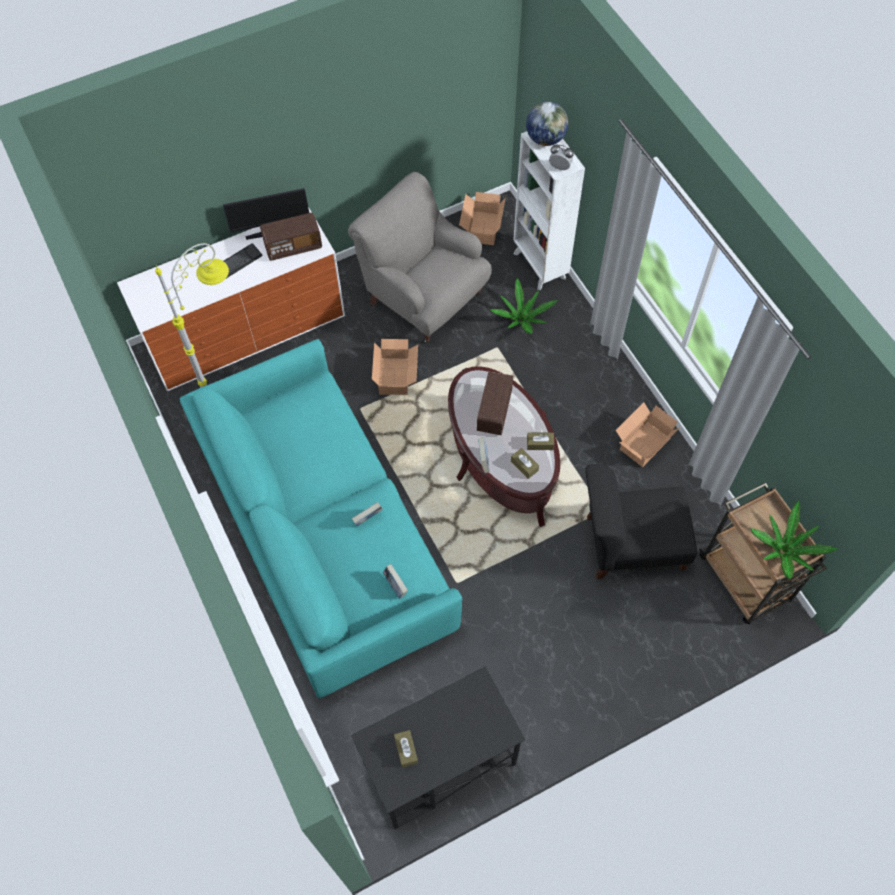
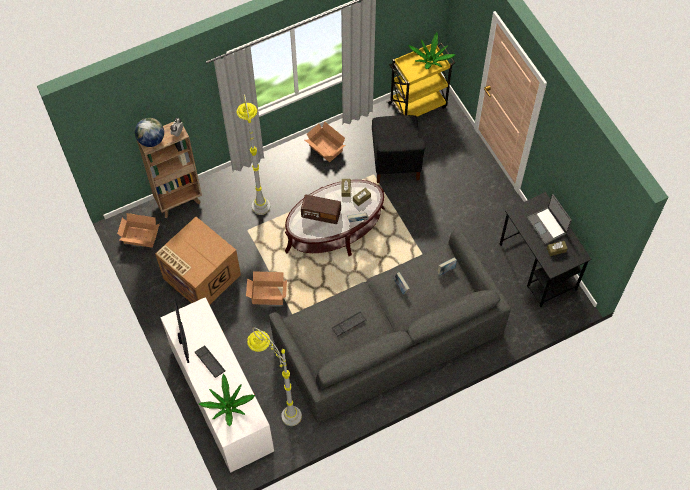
camera: 90 degrees left, 0 degrees up
turquoise sofa [180,339,462,698] -> grey sofa [269,227,511,423]
radio [260,213,322,260] -> none
grey armchair [348,172,492,343] -> cardboard box [155,217,241,305]
potted plant [490,278,557,334] -> potted plant moved to [199,374,255,426]
white bookcase [513,131,585,290] -> brown bookcase [137,121,202,218]
brown cart [699,483,827,624] -> yellow cart [387,43,455,117]
none -> grey floor lamp [237,94,270,215]
none -> keyboard [332,312,366,336]
none -> laptop [527,194,572,244]

